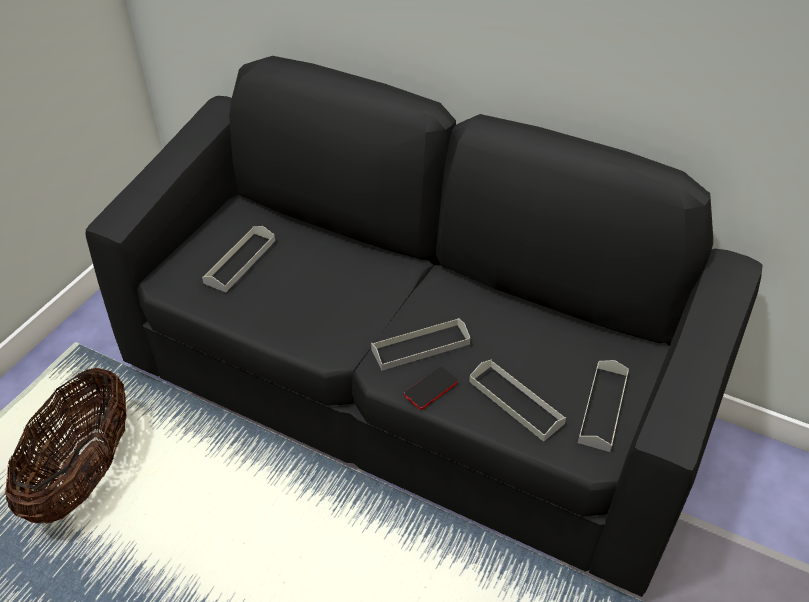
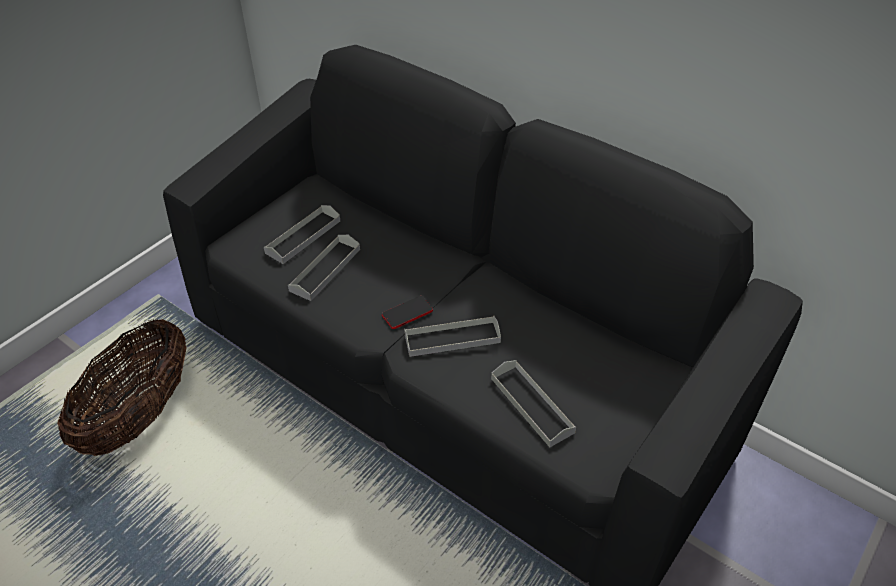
camera: 10 degrees right, 0 degrees up
phone [404,367,458,410] -> phone moved to [382,296,433,329]
grey tray [578,360,629,452] -> grey tray moved to [288,235,360,301]

